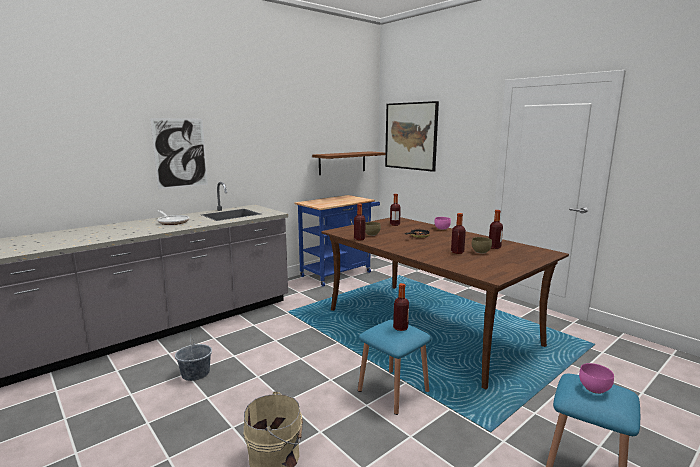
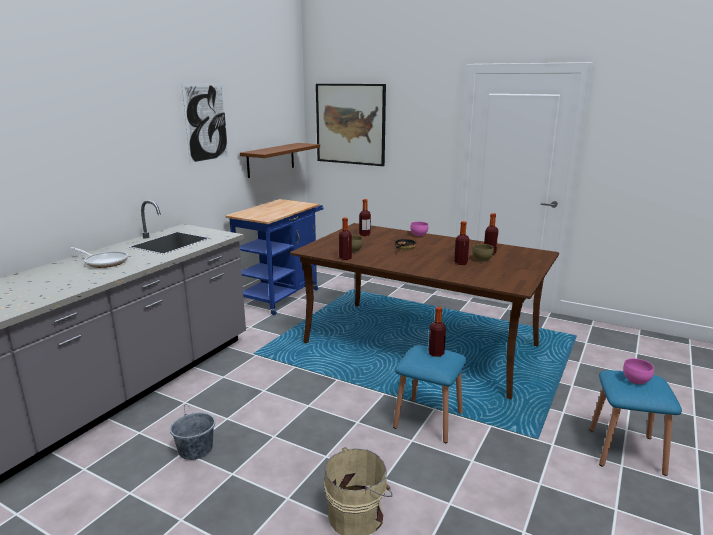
camera: 20 degrees left, 5 degrees up
picture [150,118,208,189] -> picture moved to [182,83,229,164]

